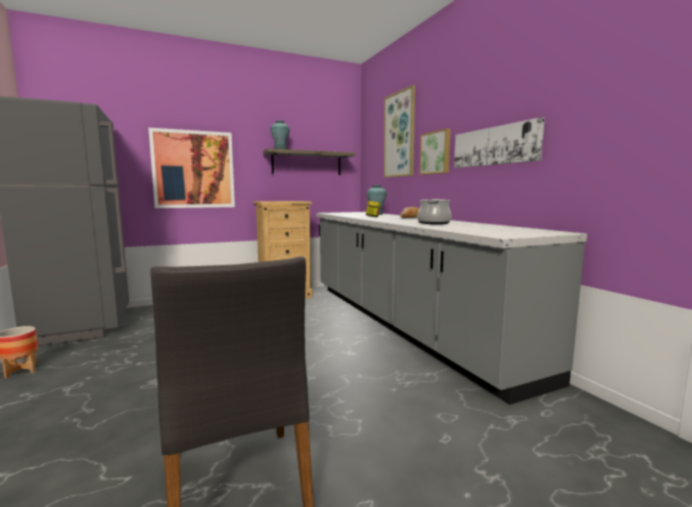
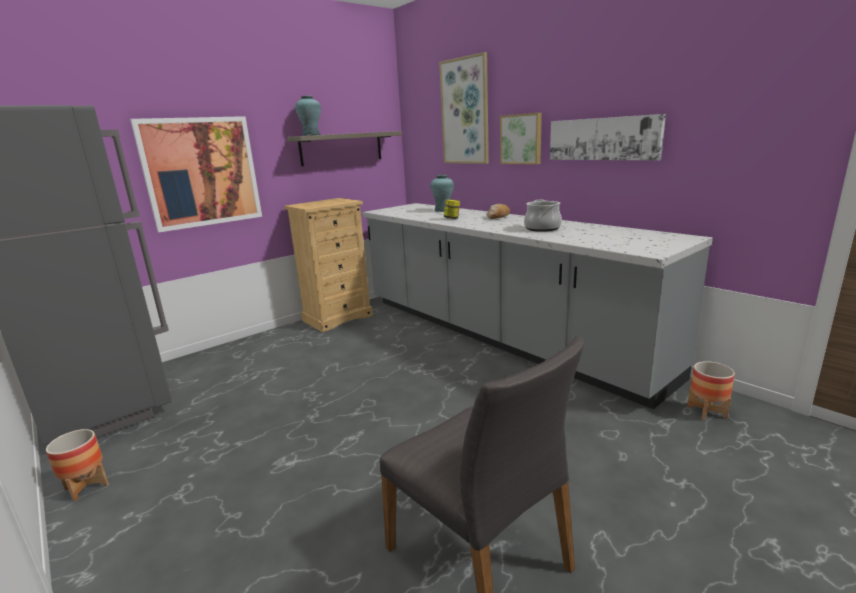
camera: 15 degrees left, 10 degrees up
none -> planter [687,361,735,420]

